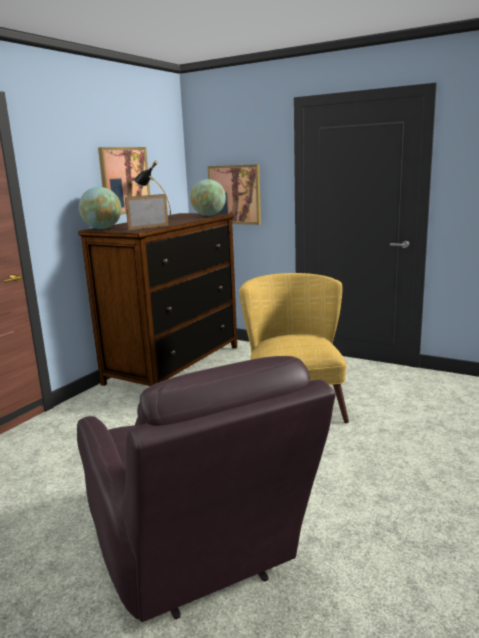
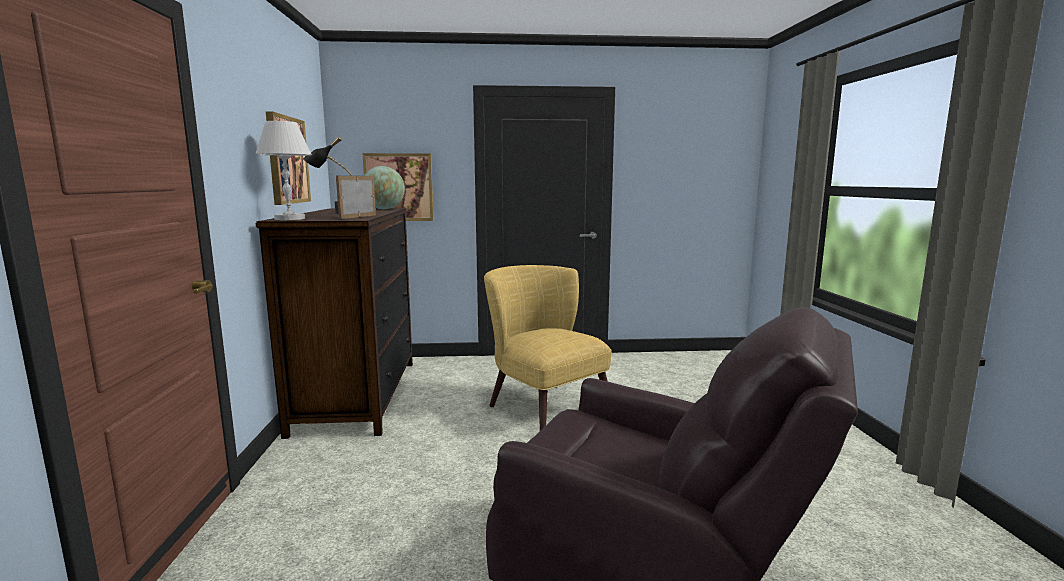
camera: 35 degrees left, 5 degrees down
globe [79,187,122,229] -> white table lamp [255,121,312,220]

